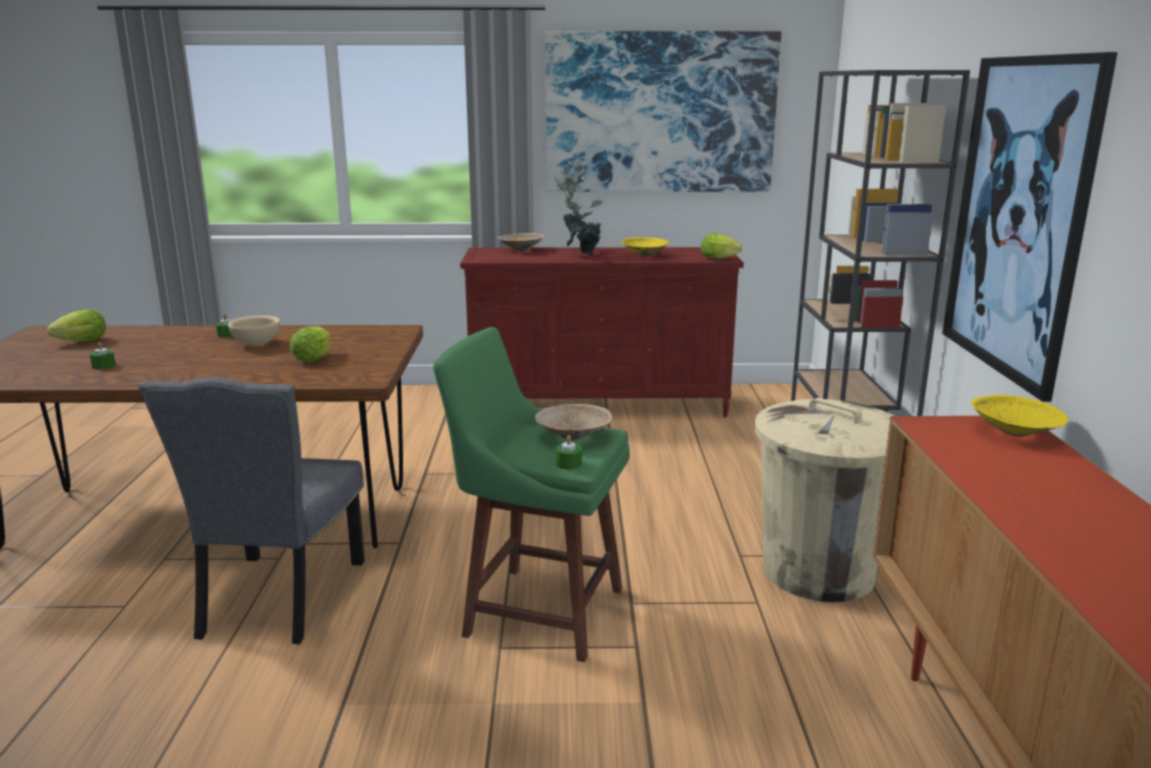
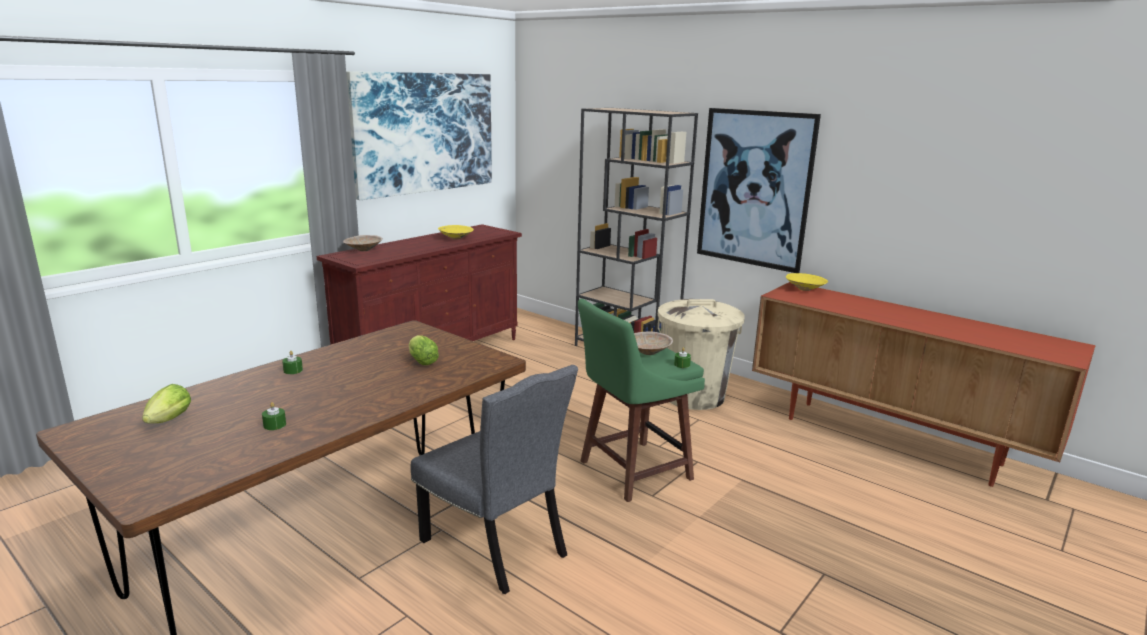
camera: 50 degrees left, 0 degrees up
beige bowl [228,316,280,346] -> none
potted plant [554,160,604,255] -> none
lettuce [701,233,742,259] -> none

